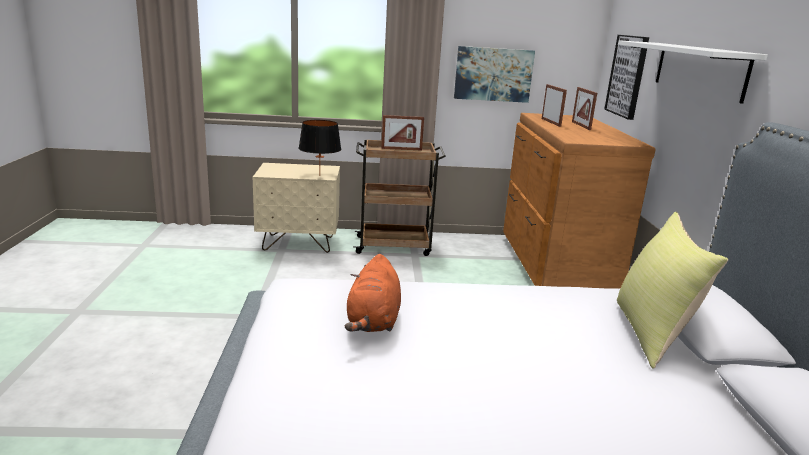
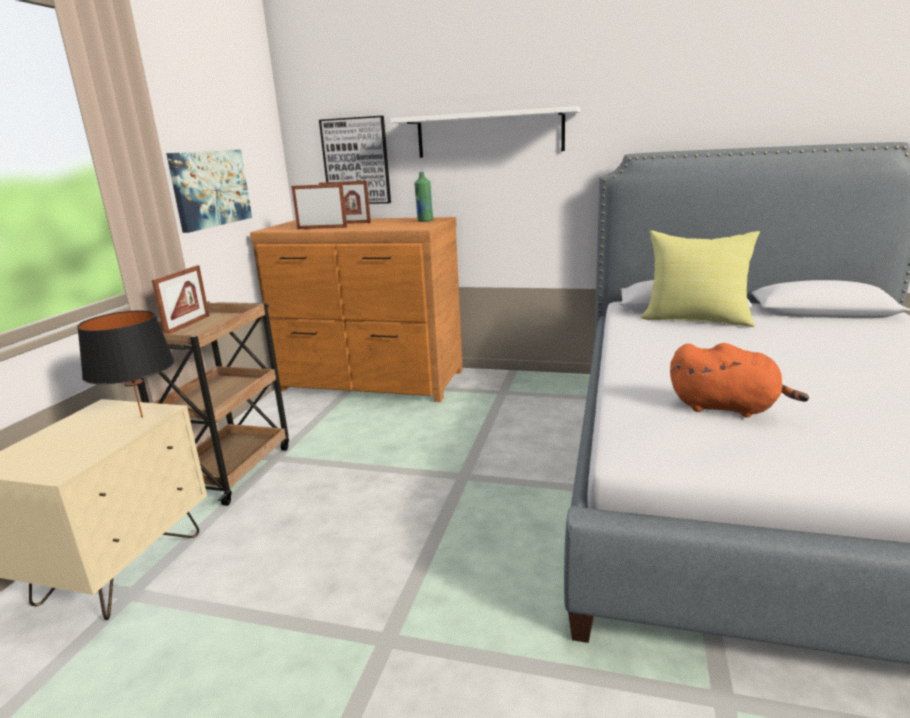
camera: 70 degrees left, 0 degrees up
none -> green bottle [414,172,433,222]

